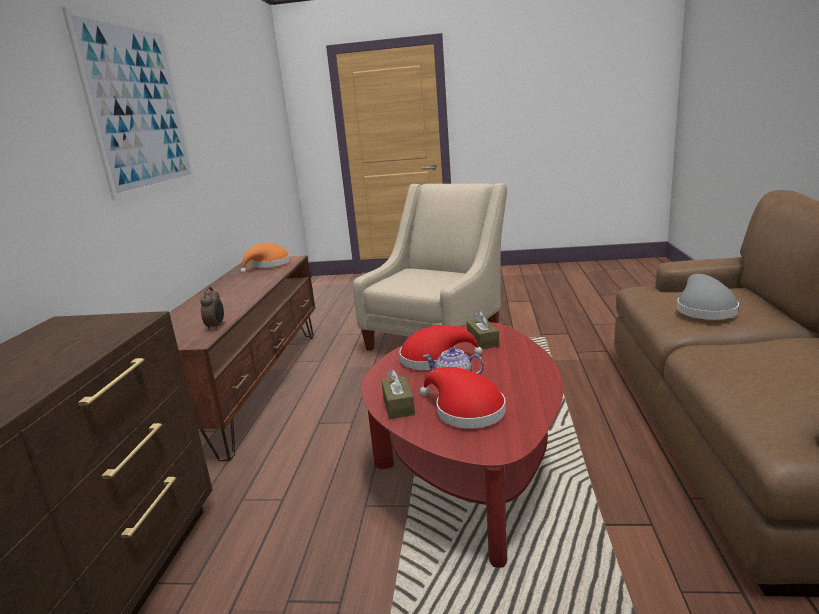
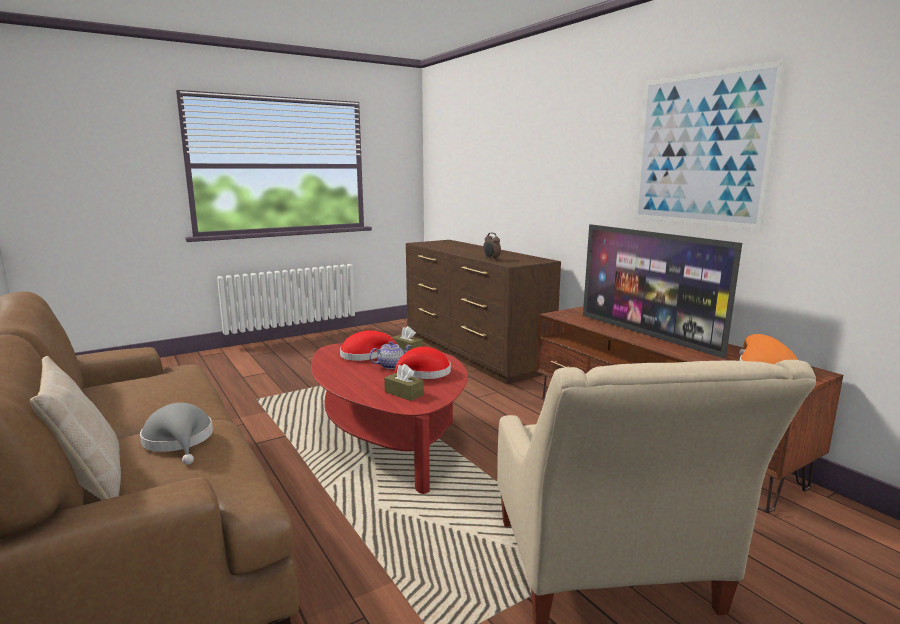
camera: 140 degrees right, 5 degrees down
alarm clock [200,287,224,330] -> alarm clock moved to [483,233,501,261]
none -> beige pillow [30,356,121,500]
none -> television [583,224,742,359]

